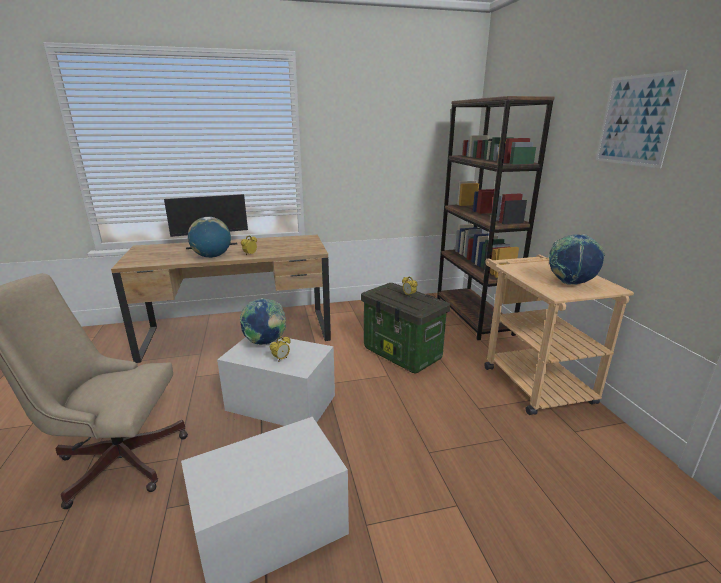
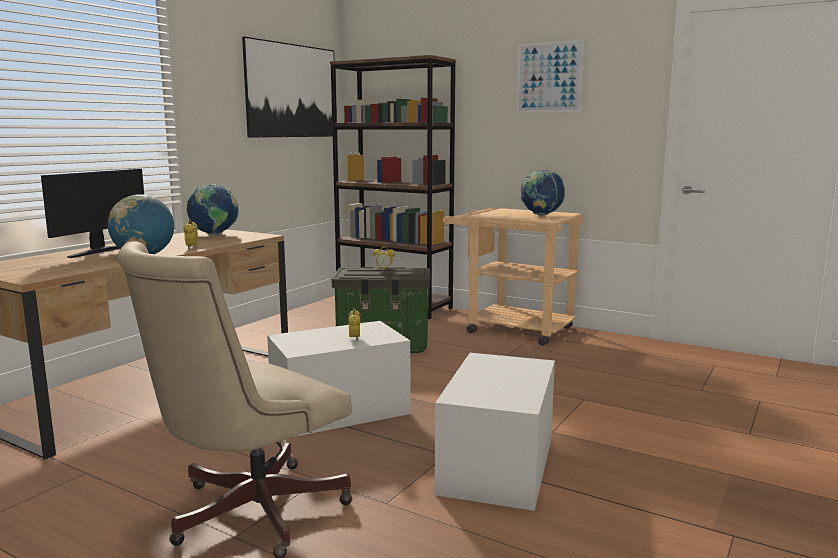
camera: 45 degrees left, 10 degrees down
globe [240,298,286,345] -> globe moved to [186,184,238,235]
none -> picture [242,36,334,138]

